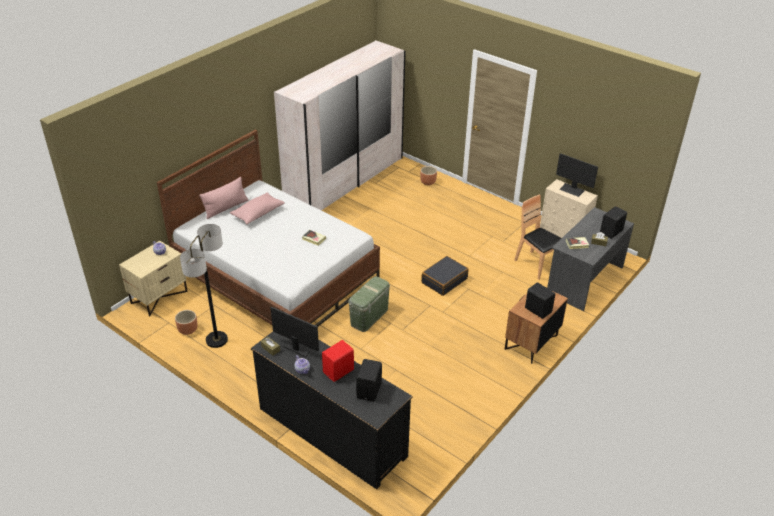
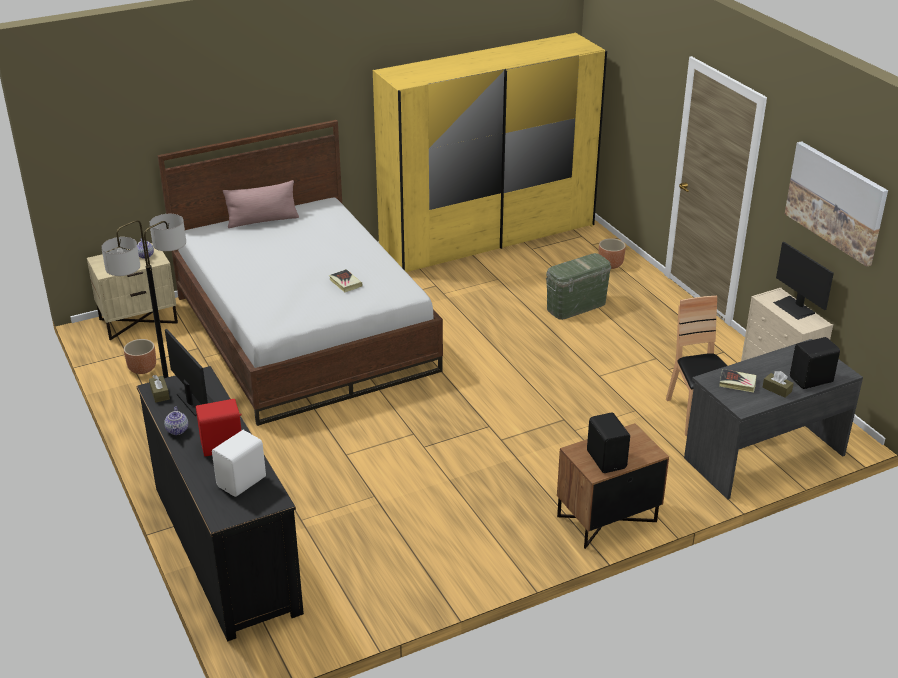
camera: 25 degrees right, 5 degrees down
pink pillow [230,192,285,224] -> none
white wardrobe [274,40,406,211] -> yellow wardrobe [373,32,607,272]
green storage box [348,276,390,332] -> green storage box moved to [546,253,611,320]
black speaker [356,359,382,402] -> white speaker [212,430,266,497]
black suitcase [421,256,469,296] -> none
none -> picture [785,141,888,267]

